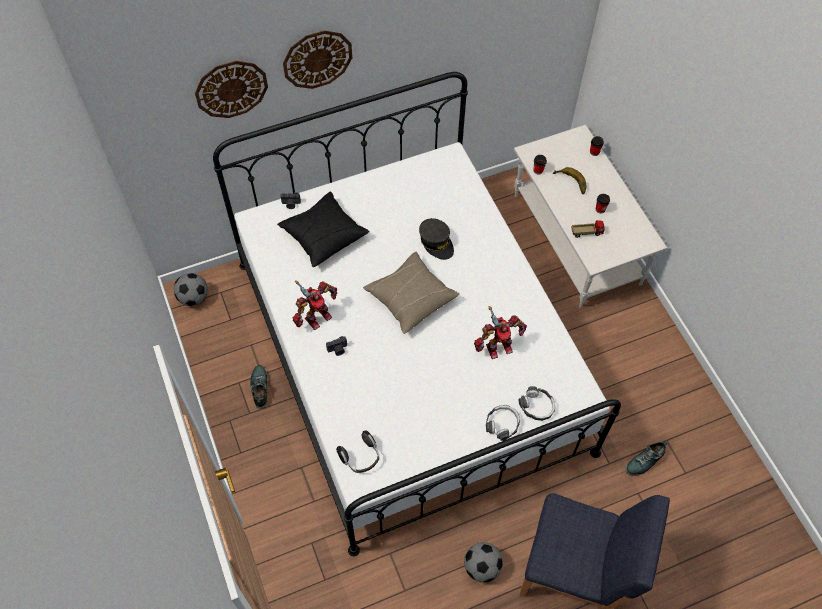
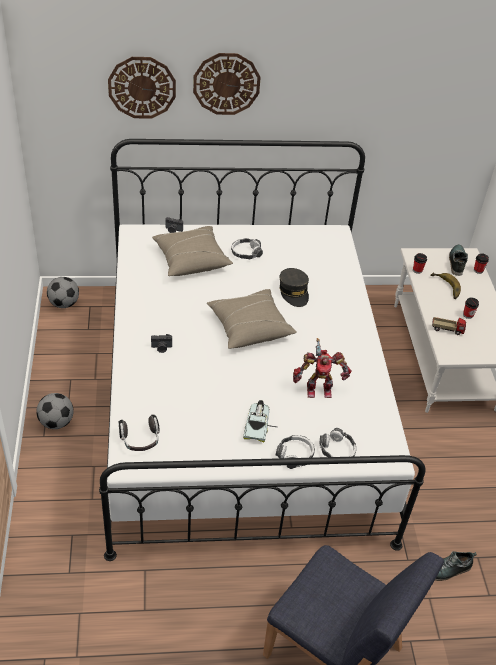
camera: 15 degrees right, 15 degrees down
shoe [250,365,267,409] -> shoe moved to [449,245,468,276]
black pillow [277,192,369,267] -> beige pillow [152,226,233,276]
toy robot [292,281,337,330] -> none
football [464,542,503,583] -> football moved to [36,393,74,429]
none -> headphones [231,238,263,259]
none -> toy car [243,400,277,442]

